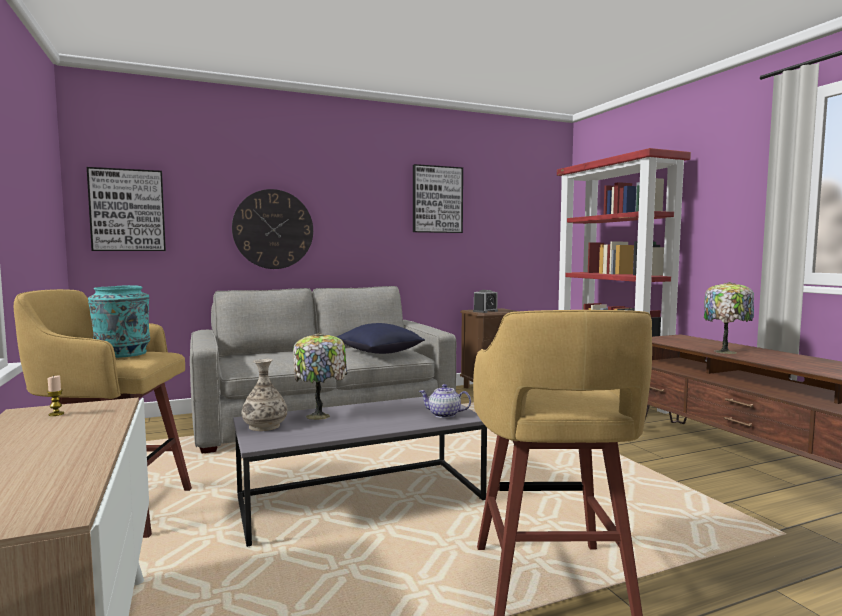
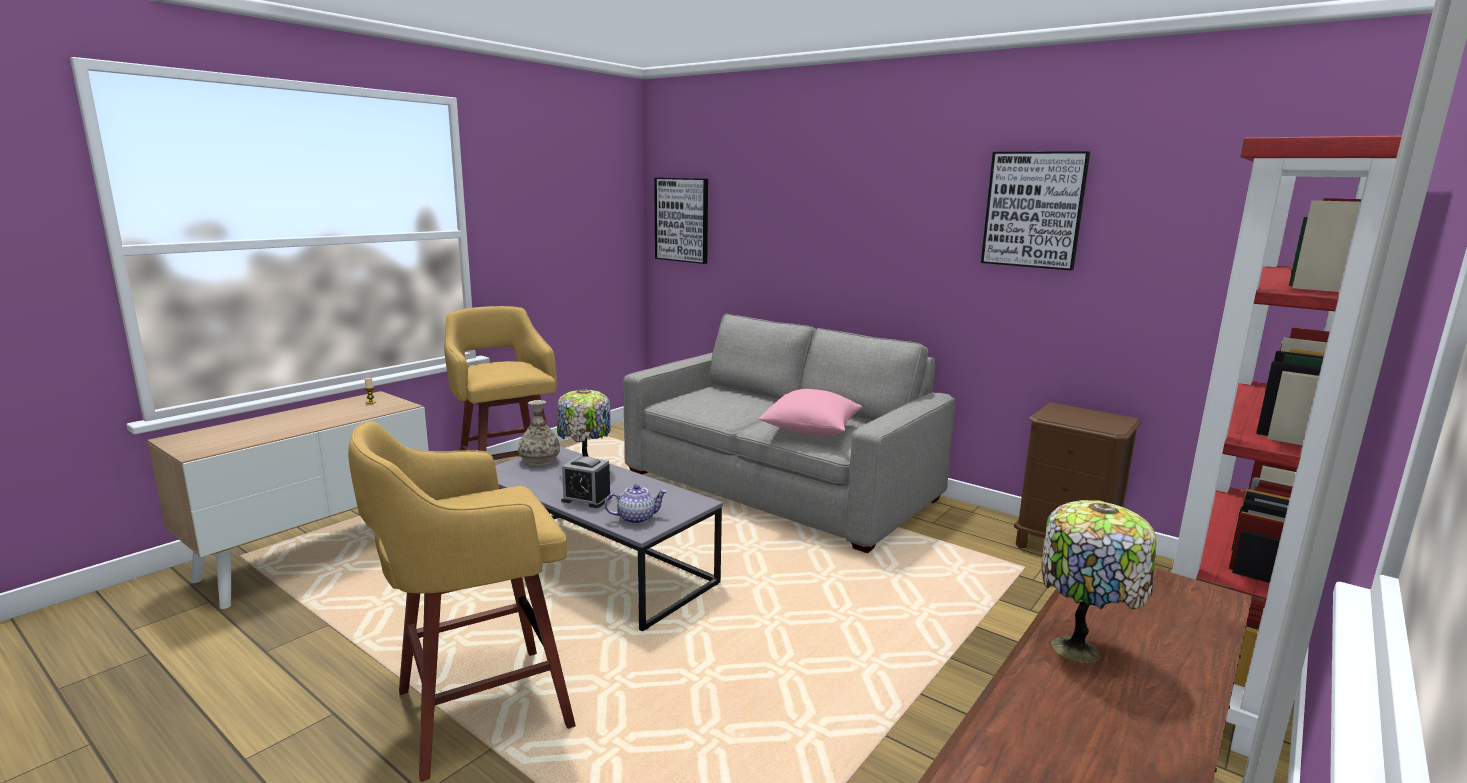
camera: 60 degrees right, 10 degrees up
turquoise vase [88,285,150,358] -> none
wall clock [232,189,313,269] -> none
blue pillow [337,323,425,354] -> pink pillow [758,389,862,436]
teapot [419,384,471,418] -> teapot turned 90 degrees clockwise [605,484,667,524]
alarm clock [473,290,498,313] -> alarm clock moved to [561,456,612,508]

